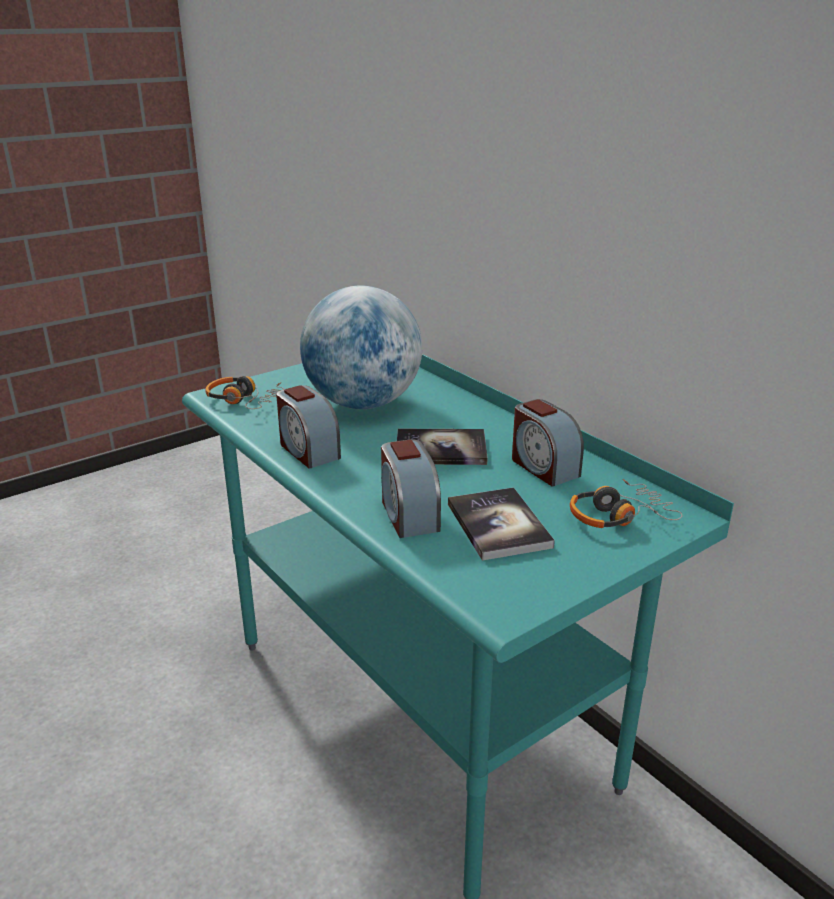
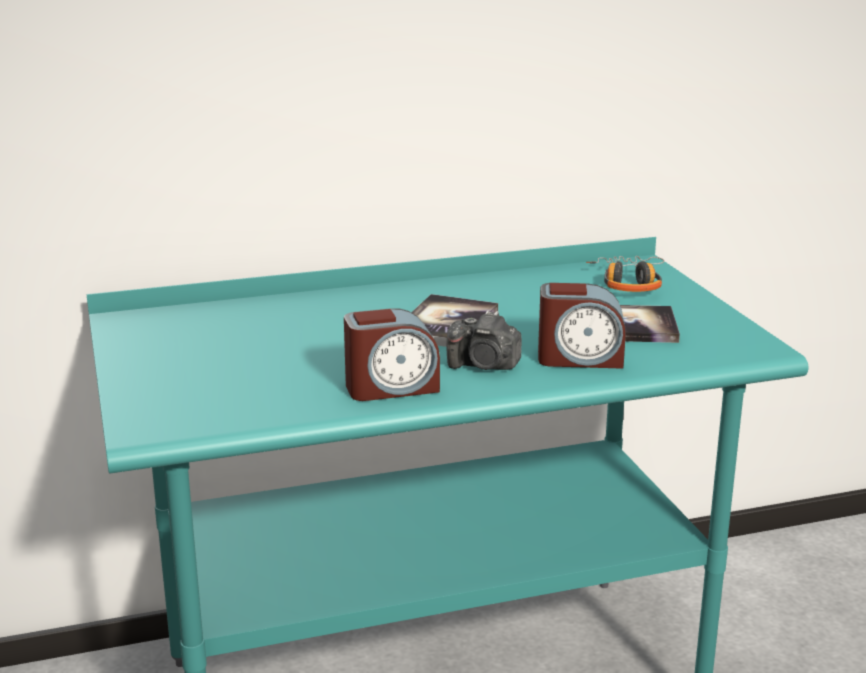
camera: 70 degrees left, 5 degrees down
headphones [205,376,284,409] -> none
globe [300,286,422,409] -> none
alarm clock [512,399,584,487] -> none
none -> camera [446,310,522,370]

